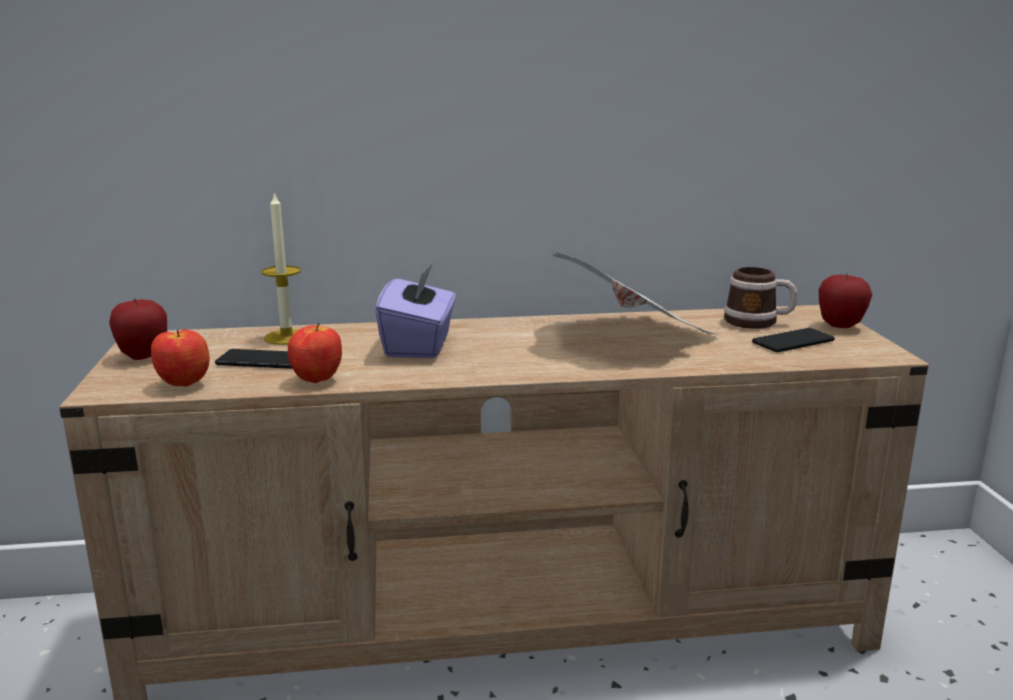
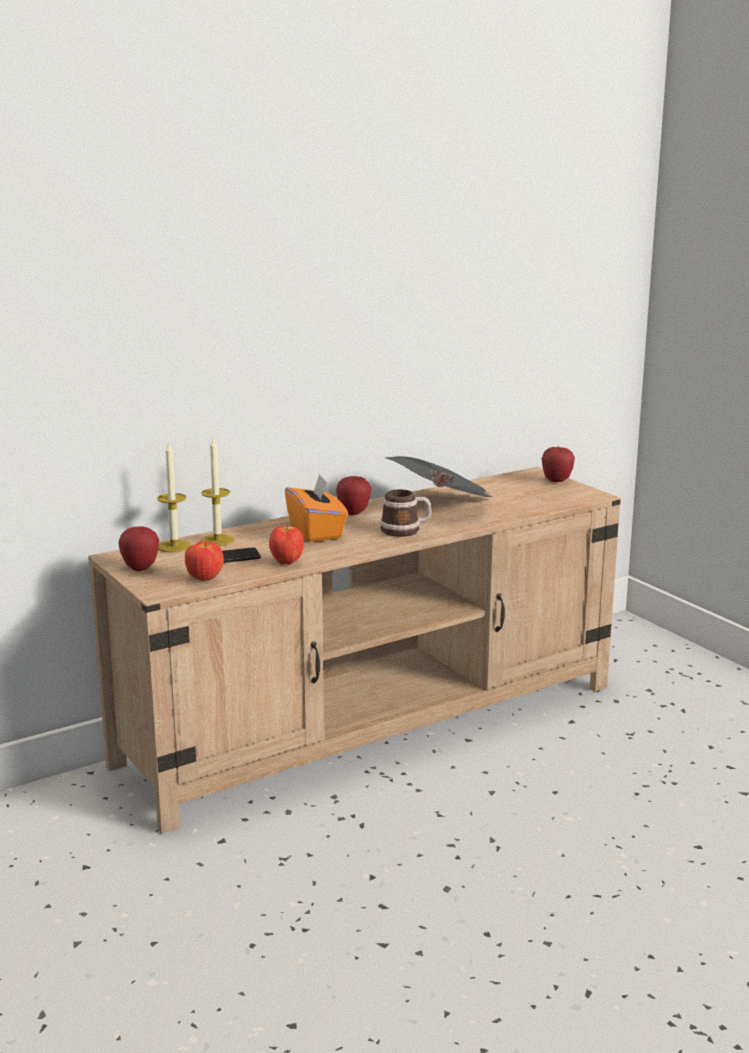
camera: 25 degrees left, 0 degrees up
purple tissue box [375,263,456,358] -> orange tissue box [285,473,348,542]
mug [724,267,797,329] -> mug moved to [380,489,432,537]
phone [752,328,835,352] -> none
none -> candle [157,441,191,553]
none -> apple [336,475,371,515]

